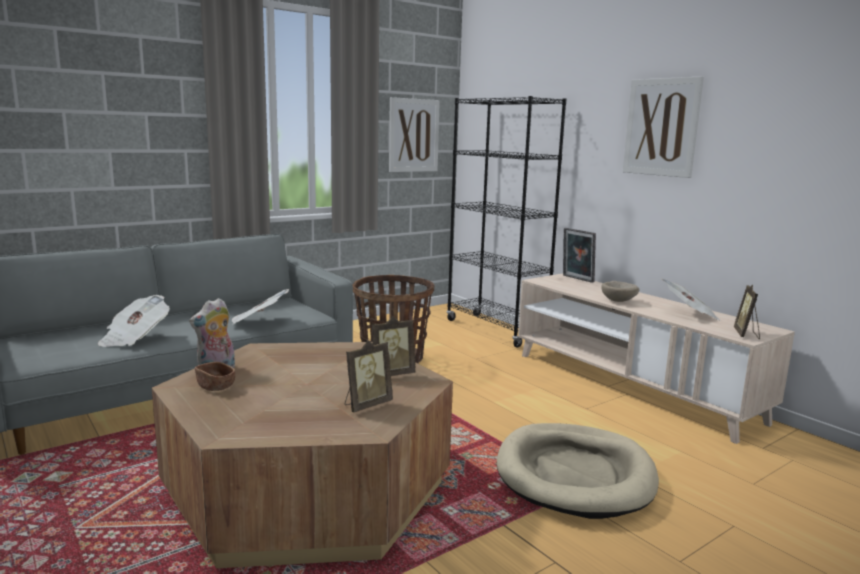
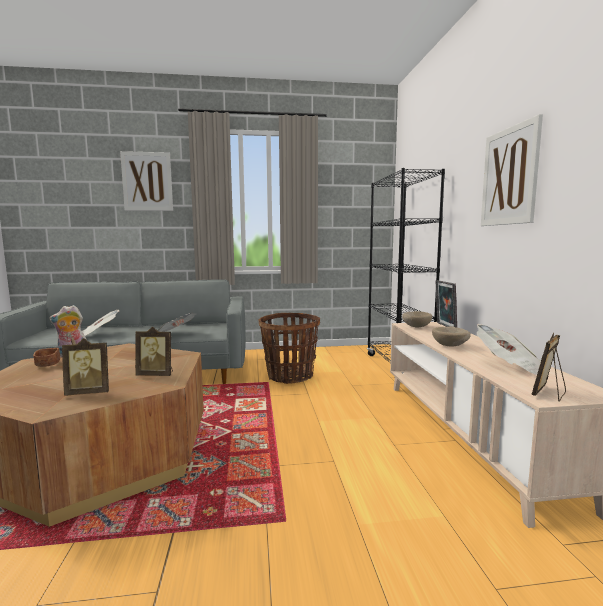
camera: 30 degrees right, 5 degrees down
picture [389,97,440,172] -> picture moved to [120,151,173,211]
beige dog bed [497,423,659,519] -> none
none -> beige bowl [402,311,432,327]

